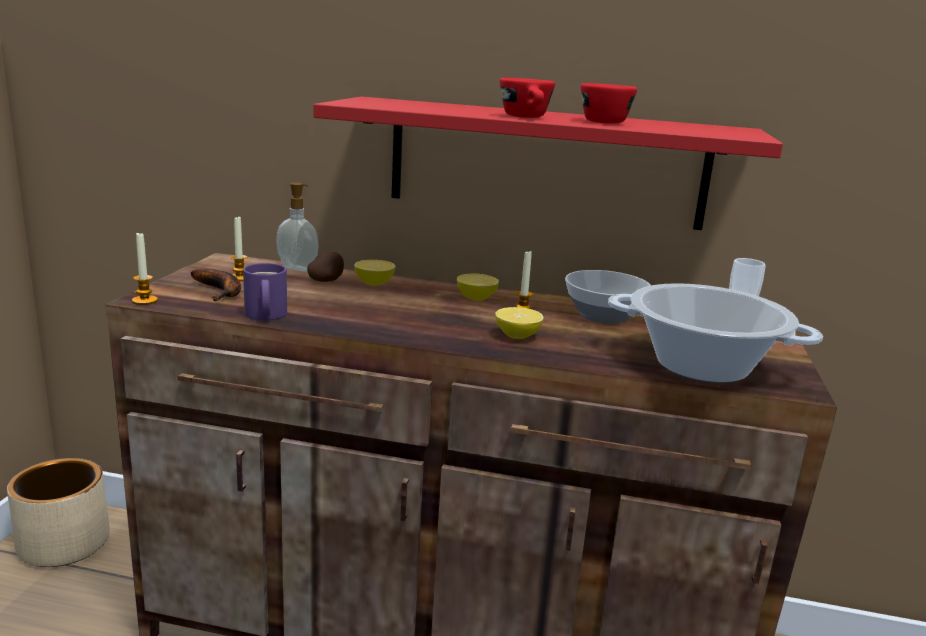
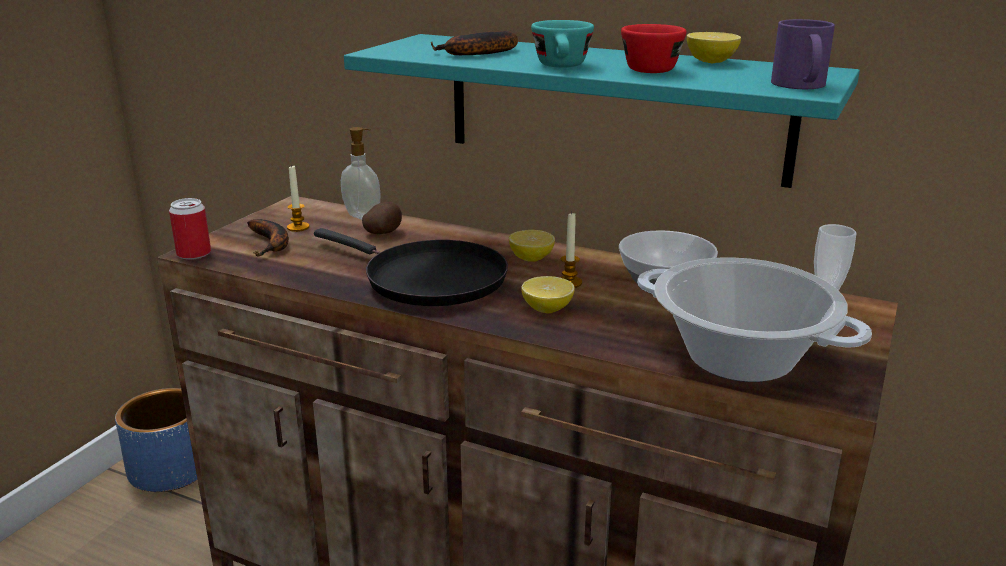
camera: 15 degrees right, 5 degrees up
beige planter [7,458,110,567] -> blue planter [115,388,198,492]
candle [132,231,158,305] -> can [169,198,211,260]
purple mug [243,263,287,320] -> purple mug moved to [771,19,835,89]
red shelf [314,97,783,230] -> turquoise shelf [344,34,860,188]
lemon [354,260,396,286] -> lemon moved to [687,32,741,63]
red cup [500,78,555,118] -> turquoise cup [531,20,594,68]
none -> black frying pan [314,228,508,306]
none -> banana [430,31,518,55]

